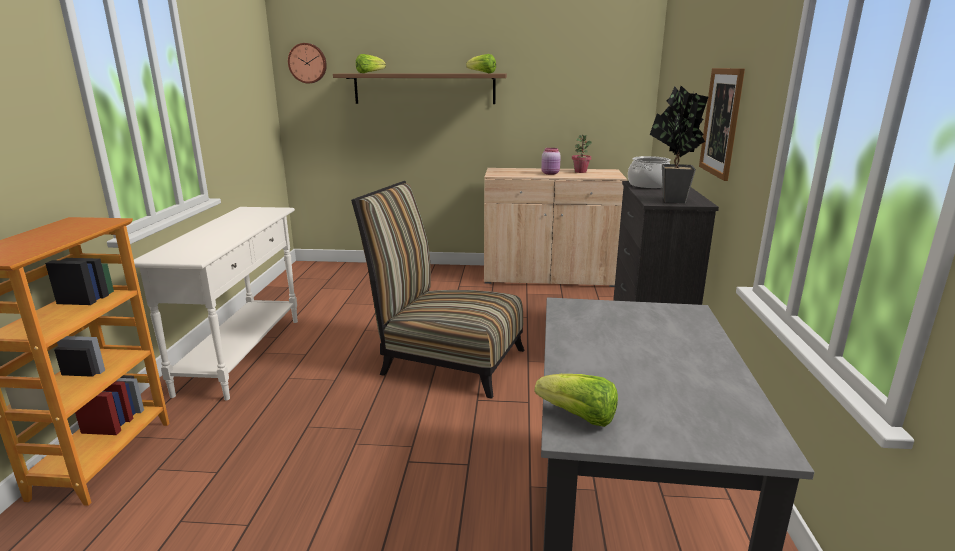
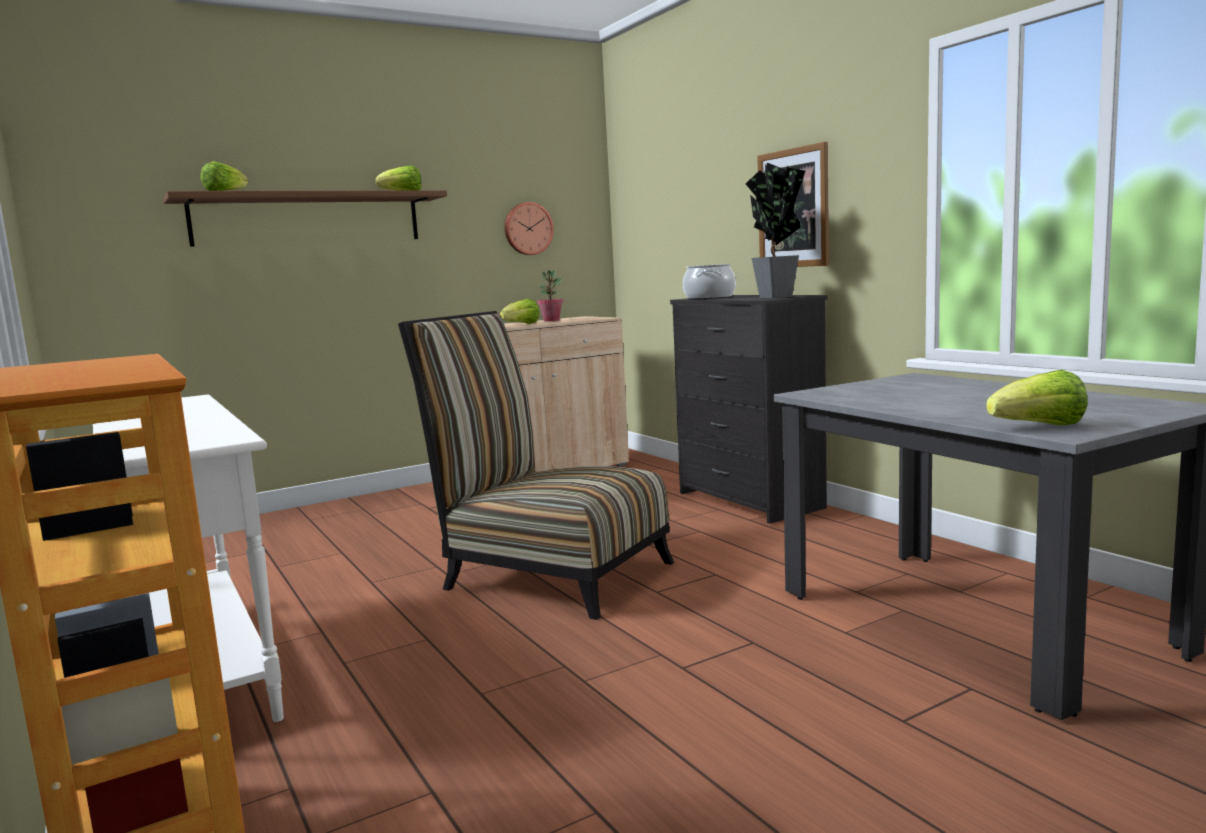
camera: 35 degrees left, 10 degrees down
wall clock [288,43,327,83] -> wall clock moved to [505,202,554,255]
chair [351,181,524,399] -> chair turned 45 degrees clockwise [398,311,674,620]
pink jar [541,148,561,175] -> lettuce [500,299,539,324]

